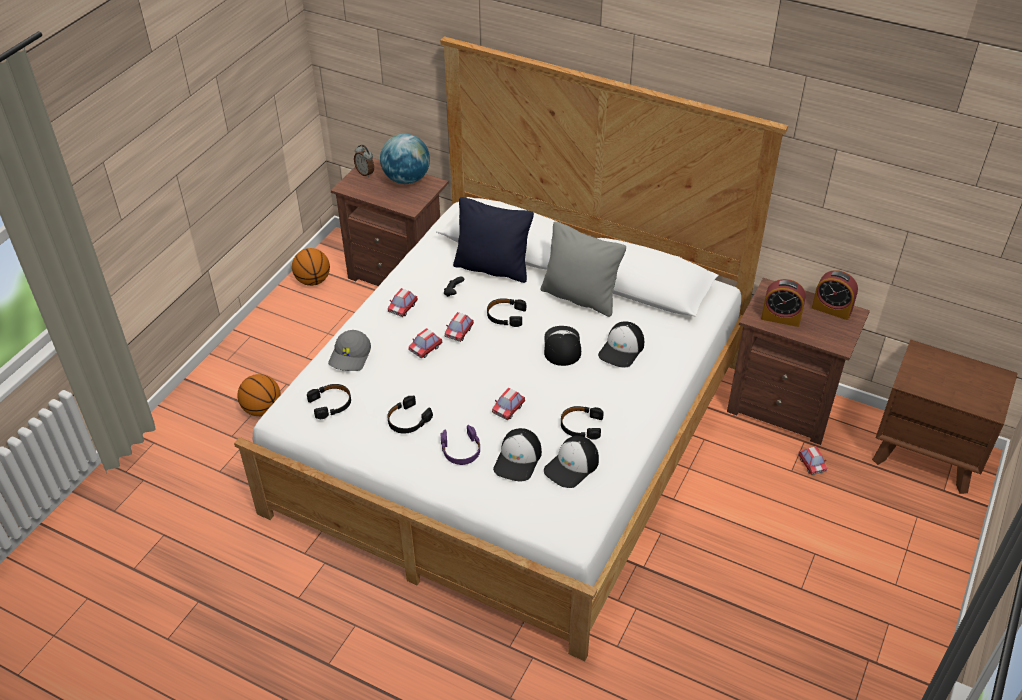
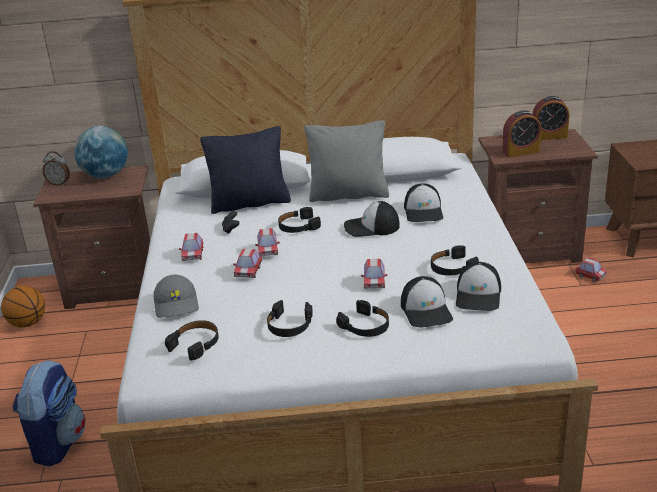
camera: 30 degrees left, 15 degrees down
basketball [237,374,281,416] -> backpack [13,360,86,467]
purple headphones [440,425,480,465] -> black headphones [336,300,389,337]
cap [544,326,581,366] -> cap turned 60 degrees counterclockwise [344,201,400,237]

